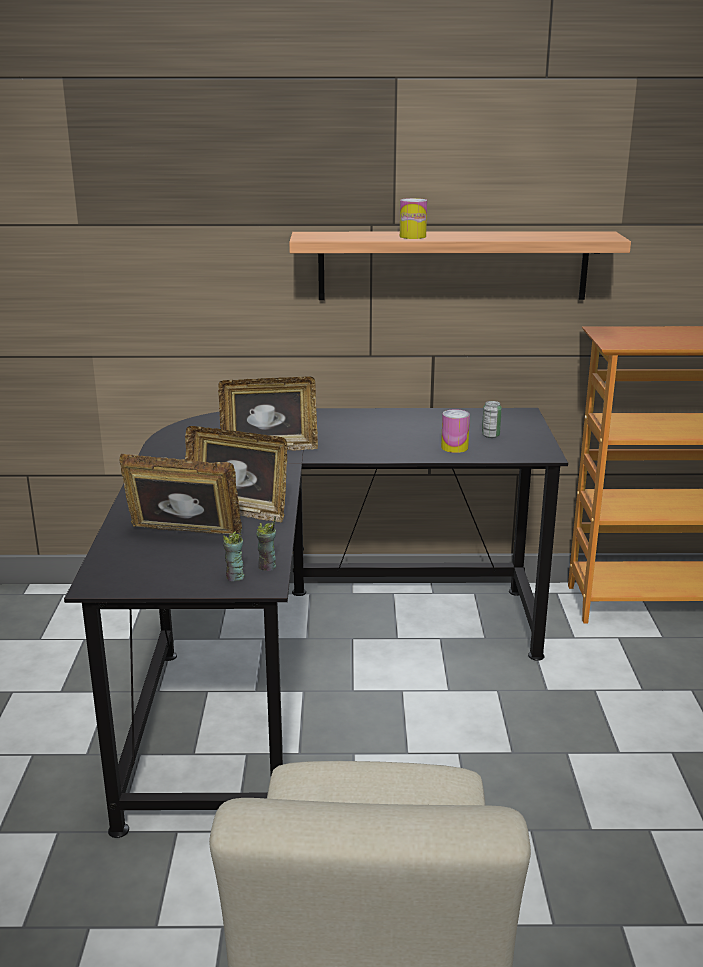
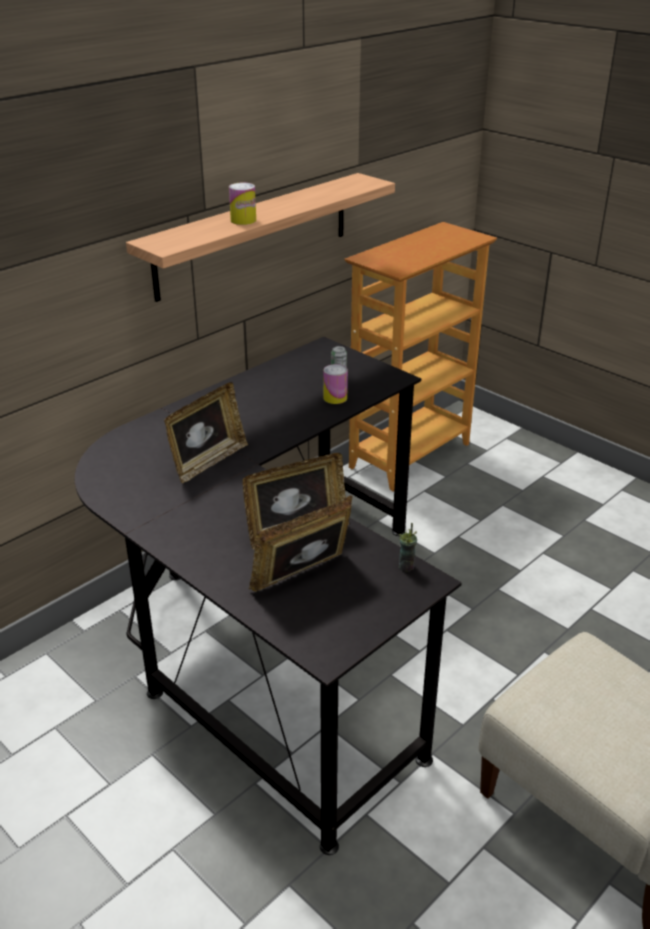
camera: 45 degrees left, 10 degrees up
cup [223,529,244,581] -> none

